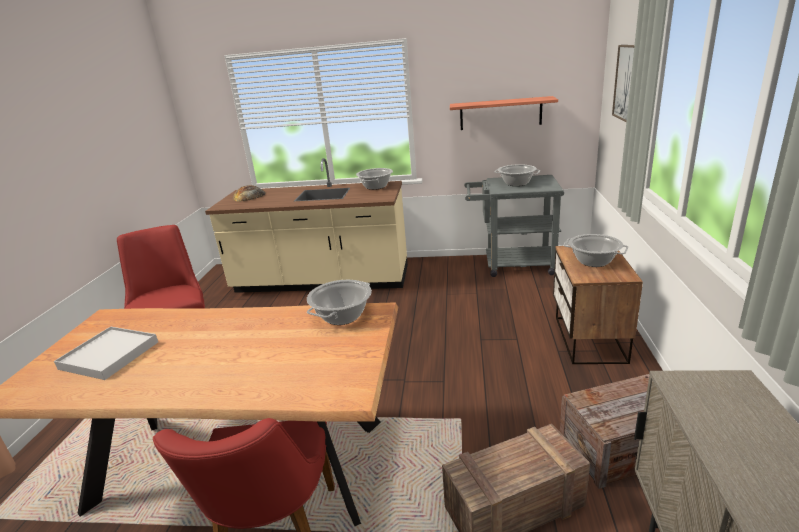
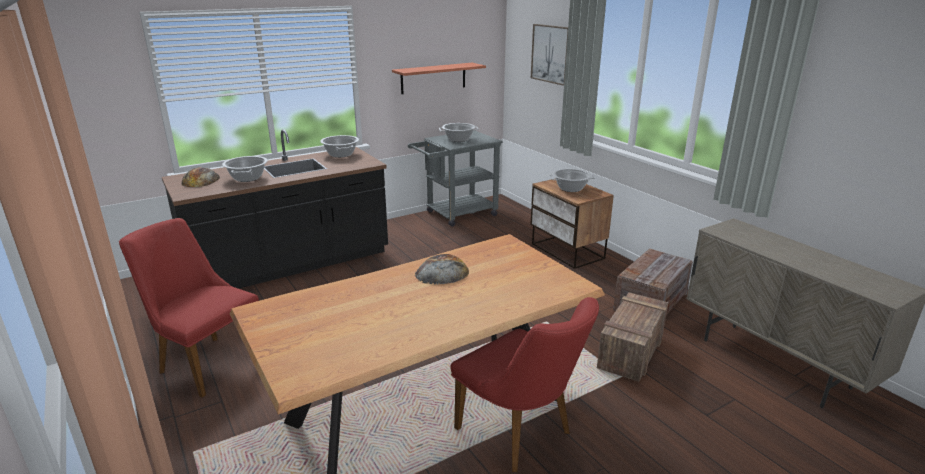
camera: 40 degrees left, 0 degrees up
white tray [54,326,158,380] -> none
beige counter [205,158,408,293] -> black counter [162,129,388,289]
cooking pot [307,280,372,325] -> cooking pot moved to [222,156,268,182]
none -> bread [415,254,469,284]

